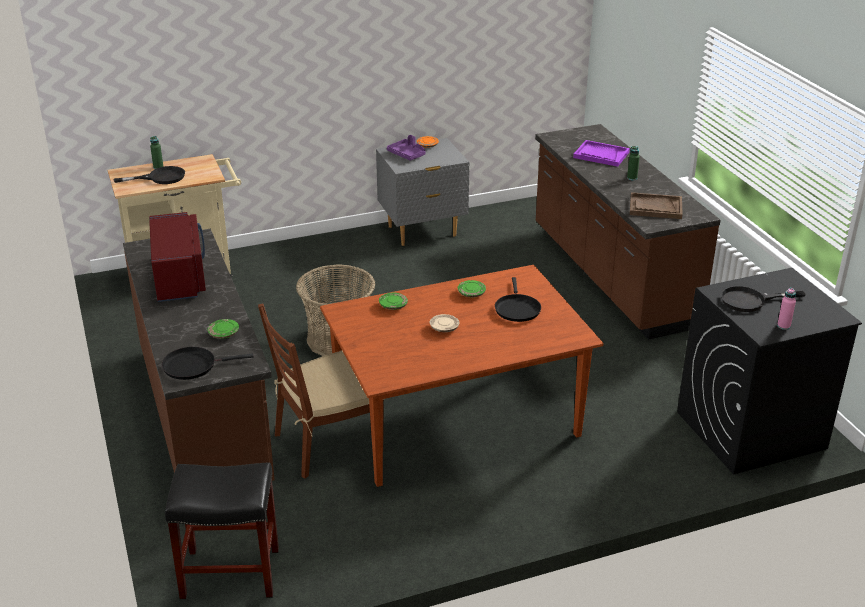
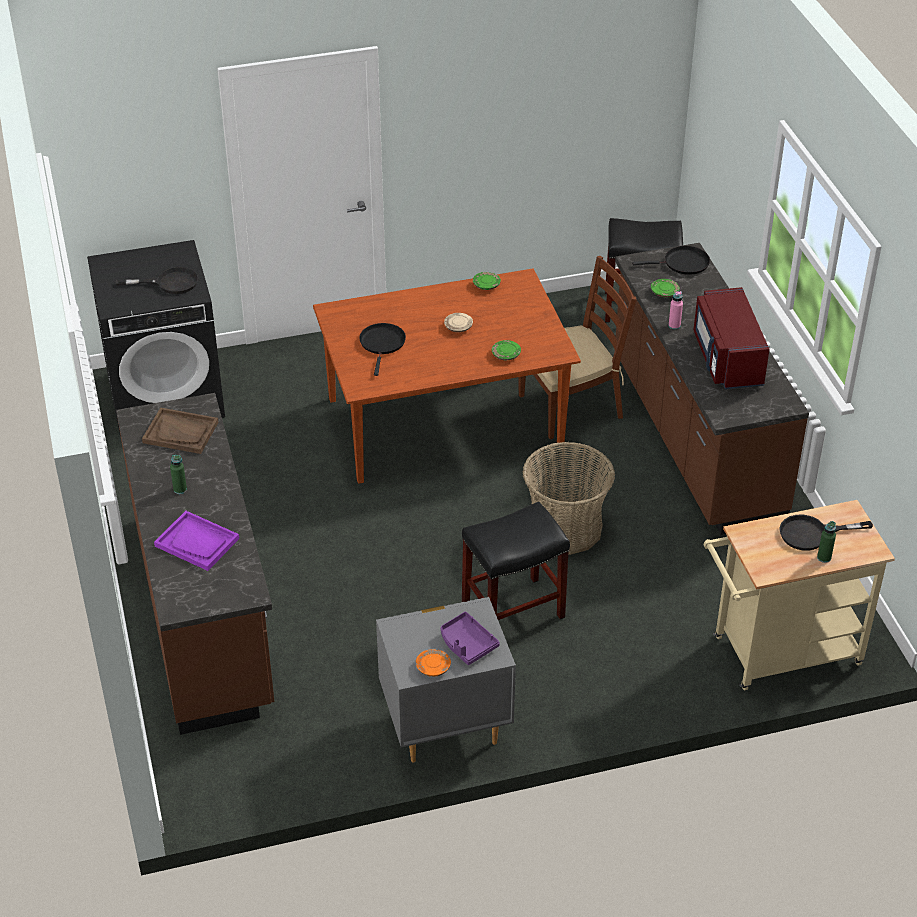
camera: 175 degrees left, 10 degrees up
green plate [458,280,486,297] -> green plate moved to [473,272,501,290]
pink bottle [777,288,796,330] -> pink bottle moved to [668,291,683,329]
none -> black stool [462,502,570,620]

